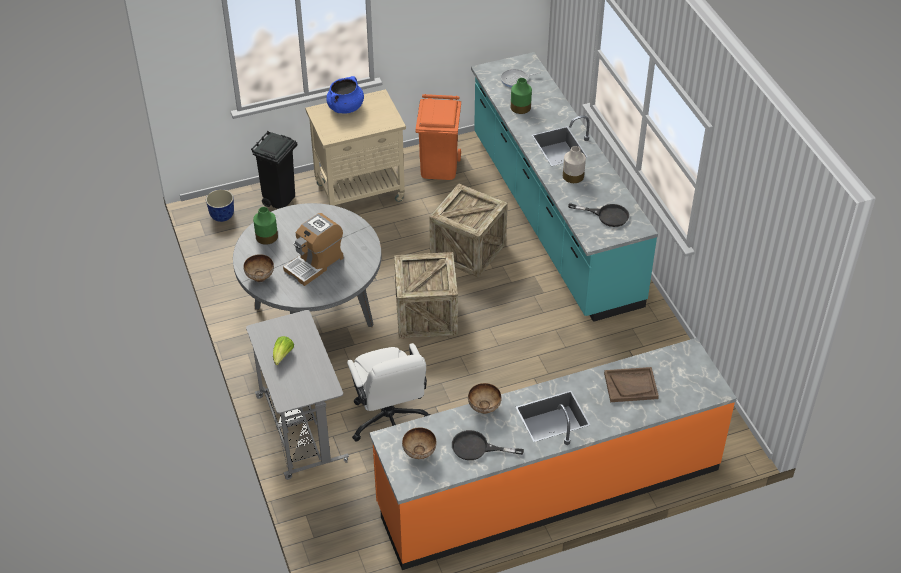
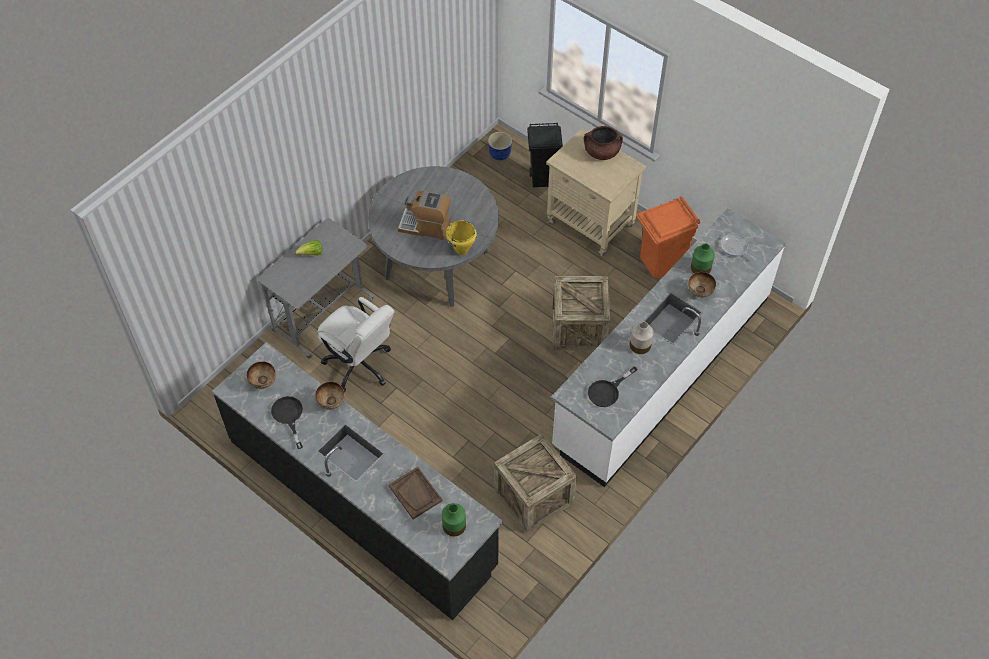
camera: 60 degrees right, 10 degrees up
bowl [244,254,274,282] -> bowl moved to [688,272,716,297]
green vase [253,207,278,245] -> green vase moved to [442,503,466,536]
blue cooking pot [326,76,364,113] -> brown cooking pot [584,126,623,160]
white office chair [347,343,430,442] -> white office chair turned 90 degrees counterclockwise [318,297,394,392]
orange counter [369,338,737,570] -> black counter [212,342,503,620]
crate [394,252,458,339] -> crate moved to [494,433,577,533]
turquoise counter [471,52,658,322] -> white counter [551,208,786,487]
black frying pan [568,203,629,227] -> black frying pan turned 60 degrees clockwise [588,366,638,407]
none -> yellow cooking pot [446,220,477,255]

